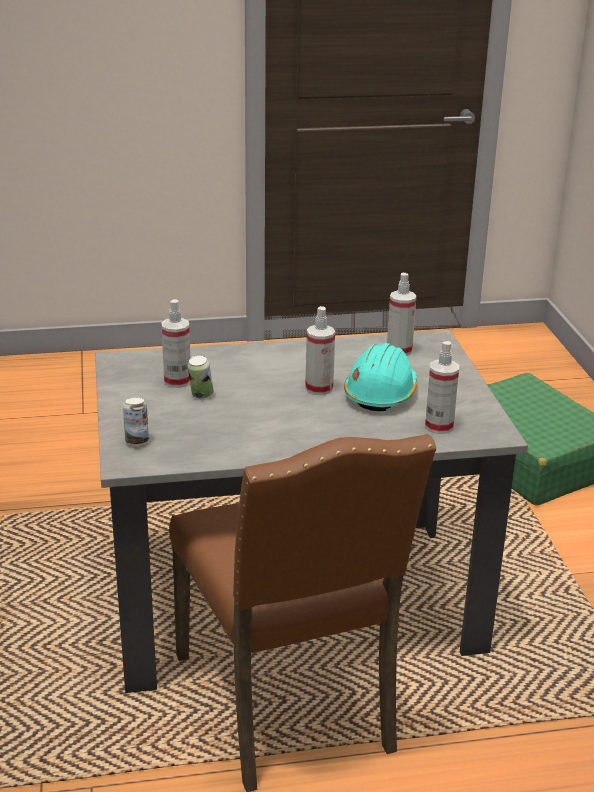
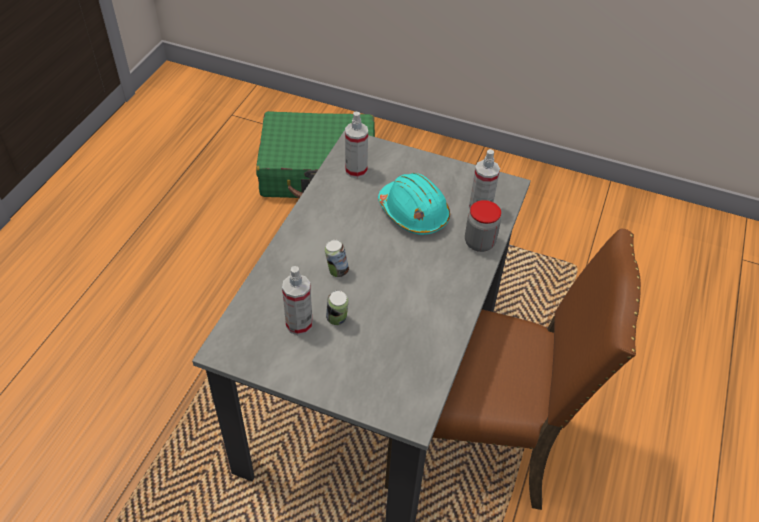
camera: 60 degrees left, 20 degrees up
can [123,397,149,446] -> can moved to [325,240,349,277]
spray bottle [305,306,335,395] -> none
none -> jar [465,200,501,252]

